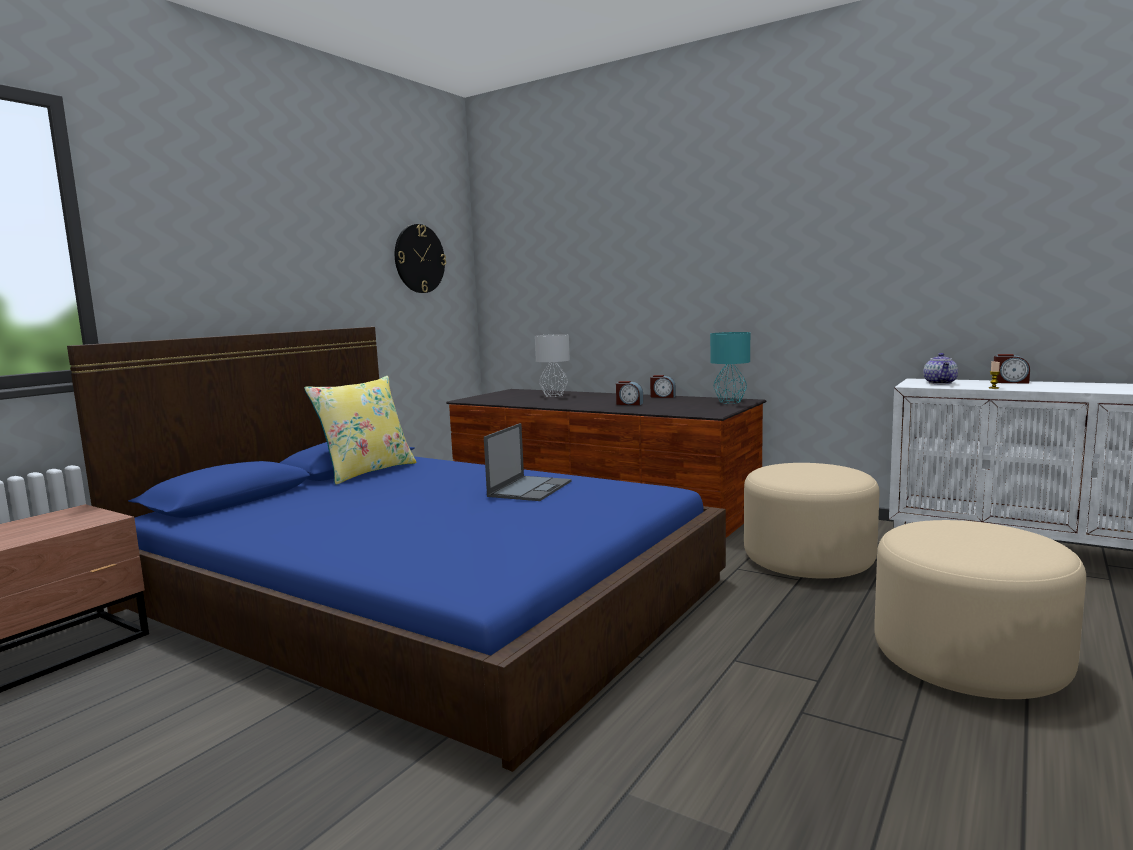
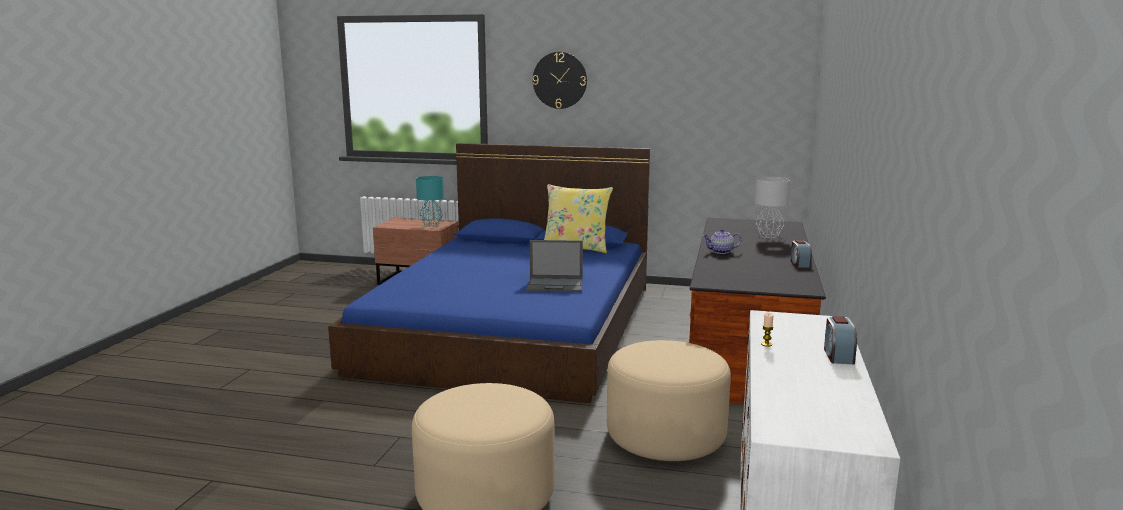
camera: 70 degrees right, 5 degrees up
wall clock [395,224,446,293] -> wall clock moved to [533,52,587,109]
alarm clock [616,381,643,405] -> none
turquoise table lamp [710,332,750,404] -> turquoise table lamp moved to [416,176,444,227]
teapot [924,353,958,384] -> teapot moved to [702,229,741,254]

